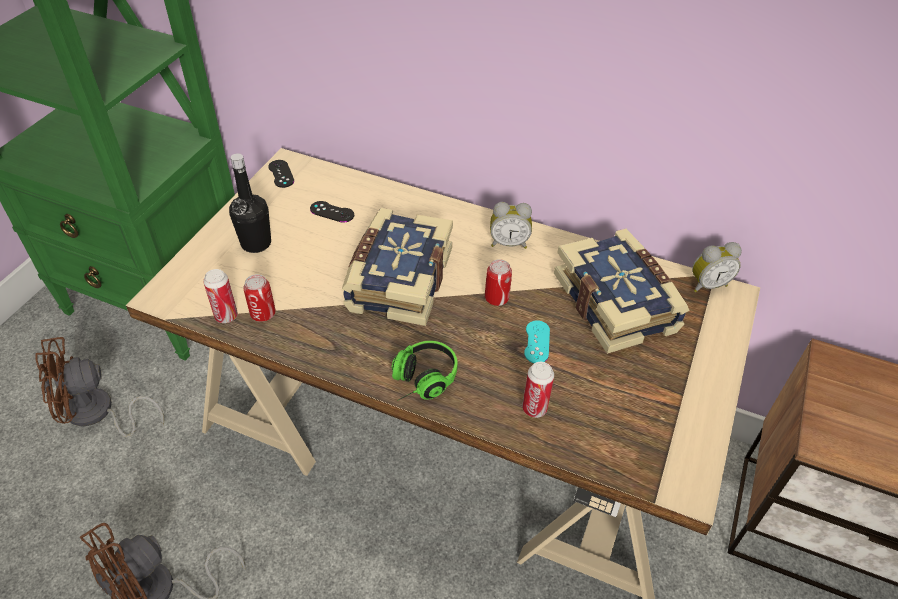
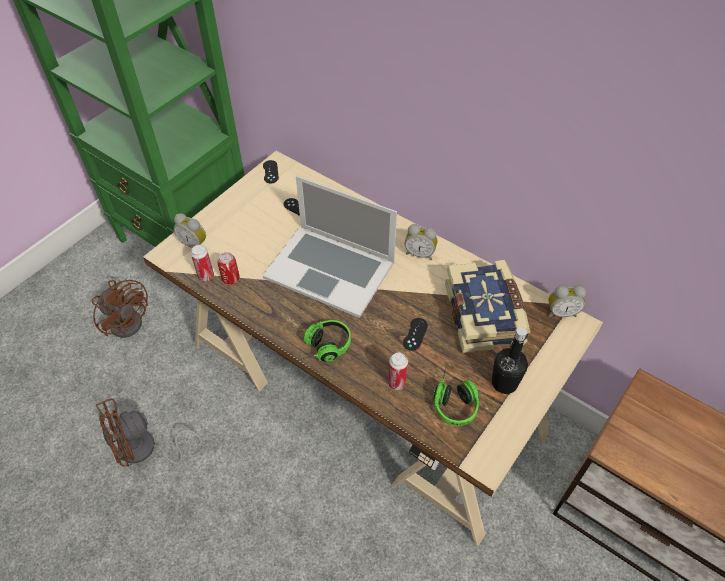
camera: 15 degrees right, 5 degrees up
brown fan [35,337,164,438] -> brown fan turned 135 degrees counterclockwise [92,276,148,338]
black bottle [229,153,271,253] -> black bottle moved to [492,327,528,394]
book [342,208,453,326] -> laptop [263,176,397,318]
can [485,259,512,306] -> none
turquoise game controller [524,320,550,363] -> black game controller [403,318,428,351]
none -> alarm clock [174,213,206,248]
none -> headphones [433,367,480,426]

